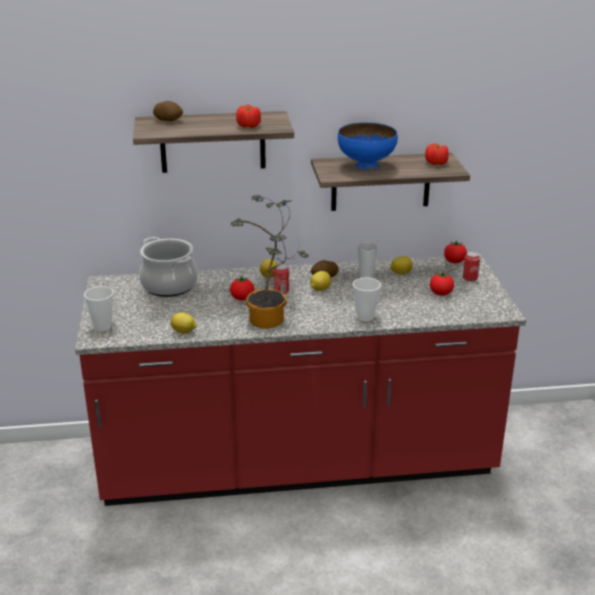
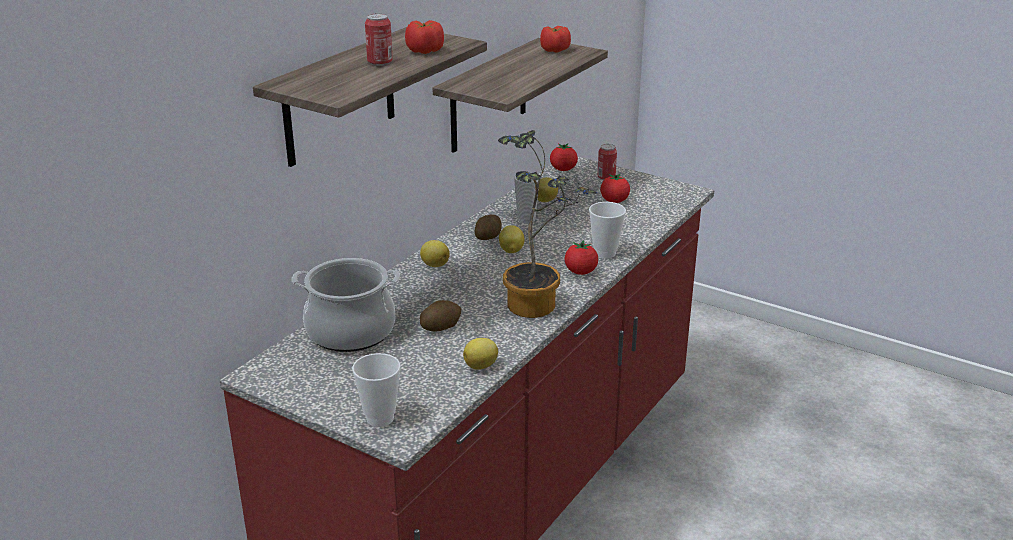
camera: 50 degrees left, 0 degrees up
potato [153,101,183,121] -> potato moved to [420,300,461,332]
tomato [230,275,254,301] -> tomato moved to [565,240,598,275]
can [274,264,289,294] -> can moved to [365,13,392,66]
blue bowl [338,122,398,171] -> none

